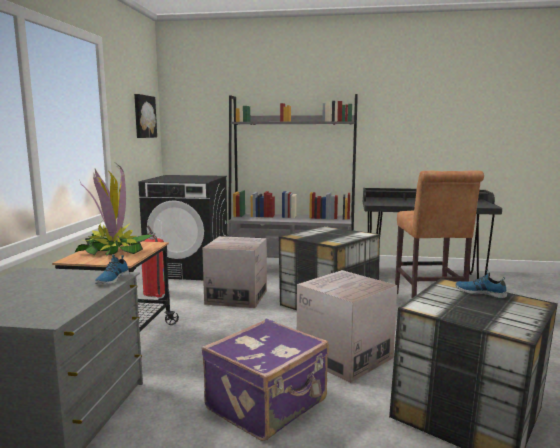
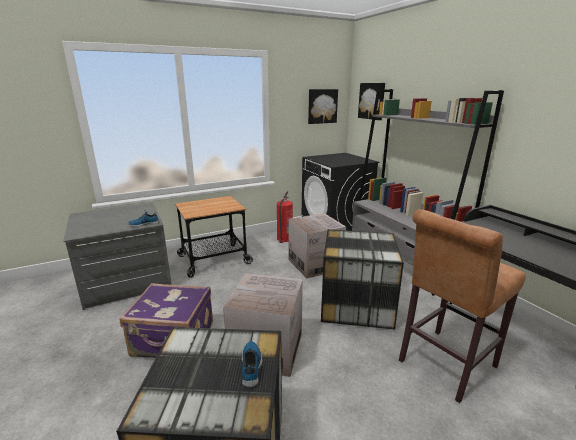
camera: 55 degrees right, 10 degrees up
potted plant [74,164,153,256] -> none
none -> picture [358,83,385,120]

